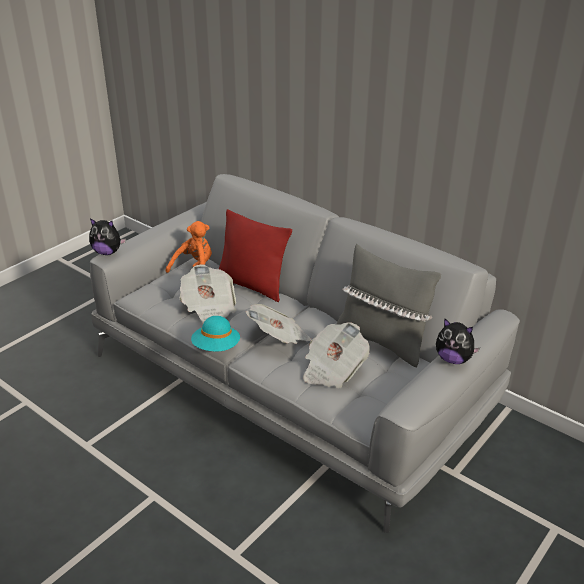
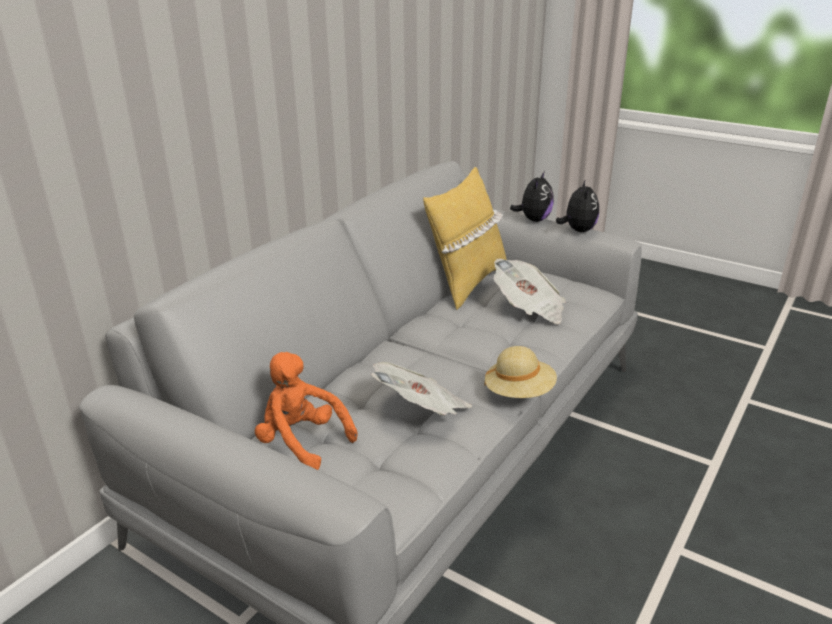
camera: 95 degrees left, 5 degrees down
plush toy [89,218,126,255] -> plush toy moved to [556,179,599,232]
turquoise hat [191,316,240,352] -> beige hat [484,346,557,398]
red pillow [219,209,292,302] -> none
newspaper [245,304,312,344] -> none
grey pillow [336,244,441,367] -> yellow pillow [423,167,507,310]

